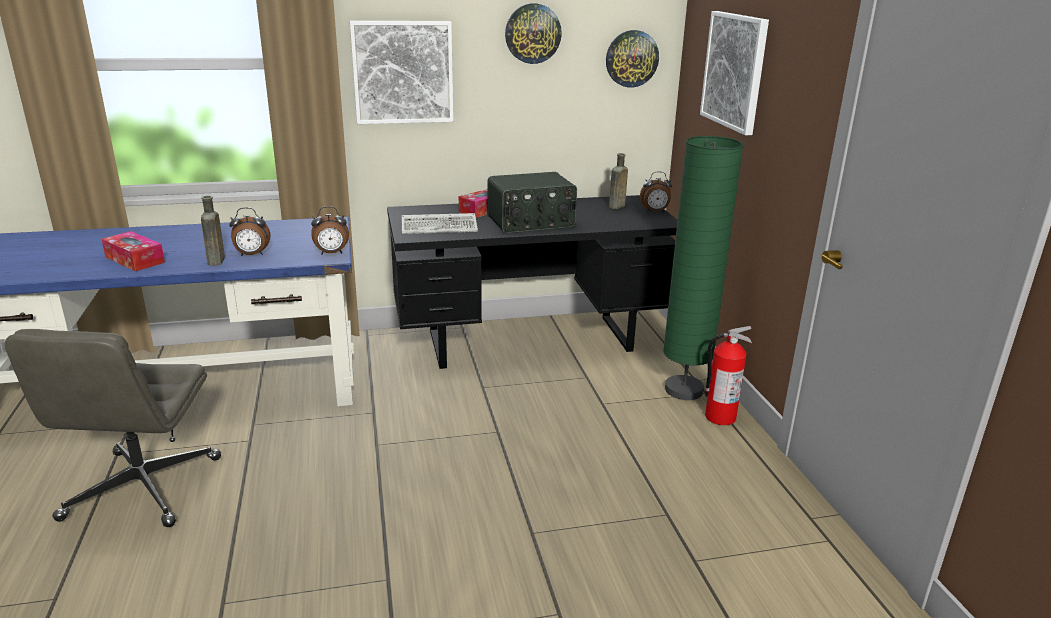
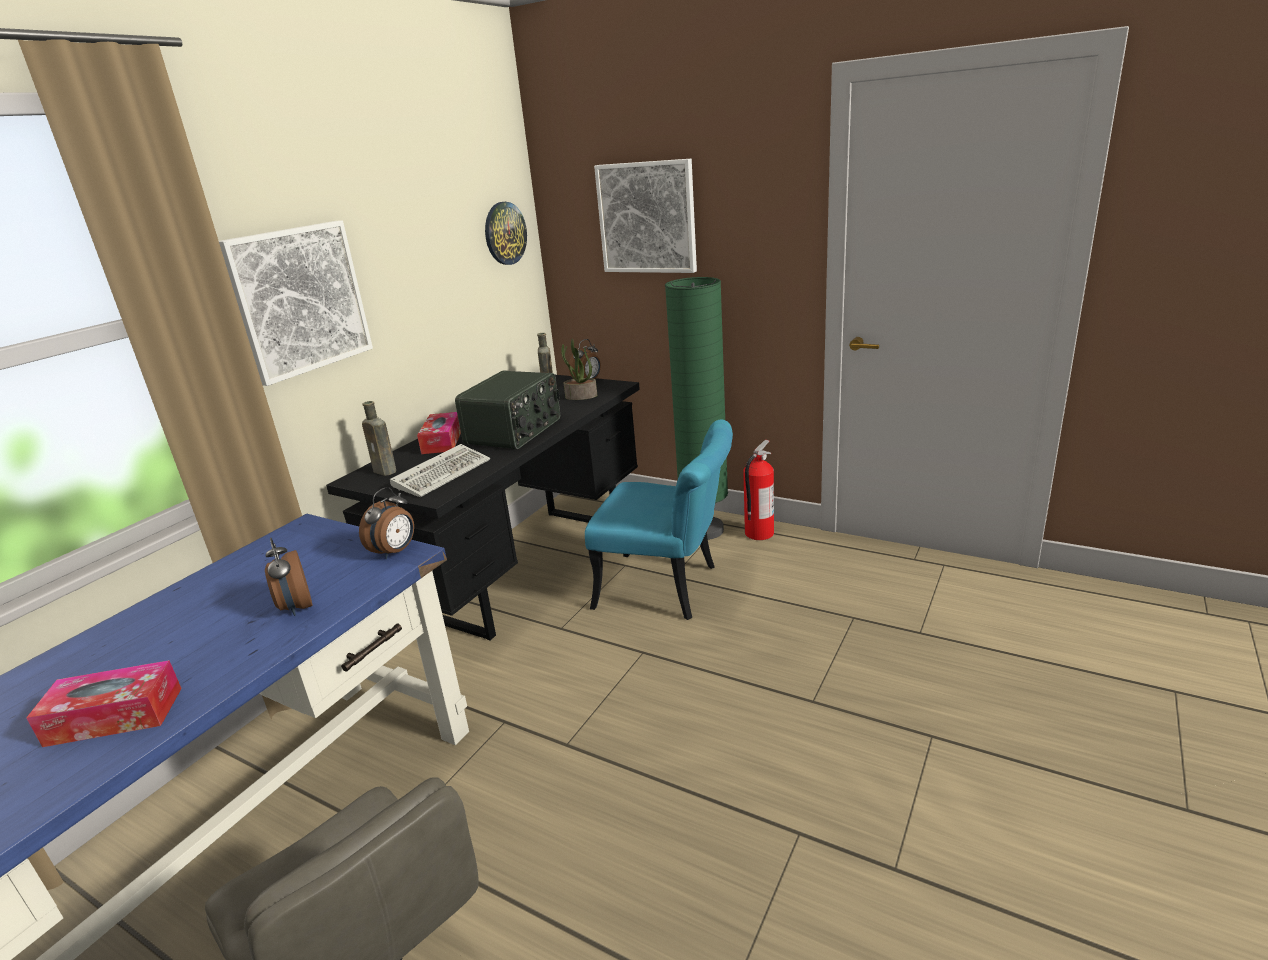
camera: 45 degrees left, 0 degrees up
brown bottle [201,196,225,266] -> brown bottle moved to [362,401,396,476]
alarm clock [229,207,270,256] -> alarm clock turned 120 degrees clockwise [265,538,312,616]
wall clock [505,3,562,64] -> none
none -> potted plant [561,339,597,400]
none -> turquoise chair [585,420,733,620]

